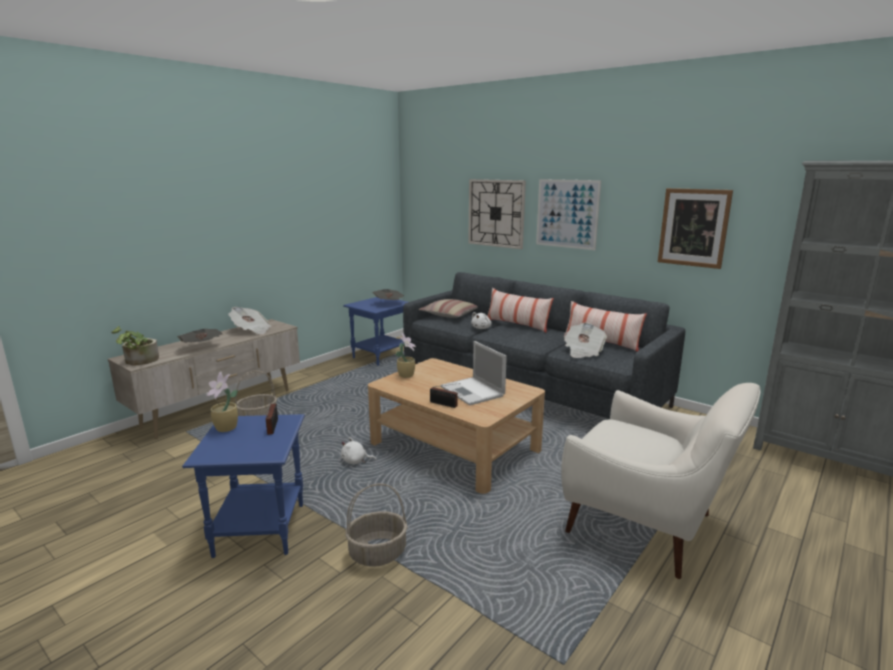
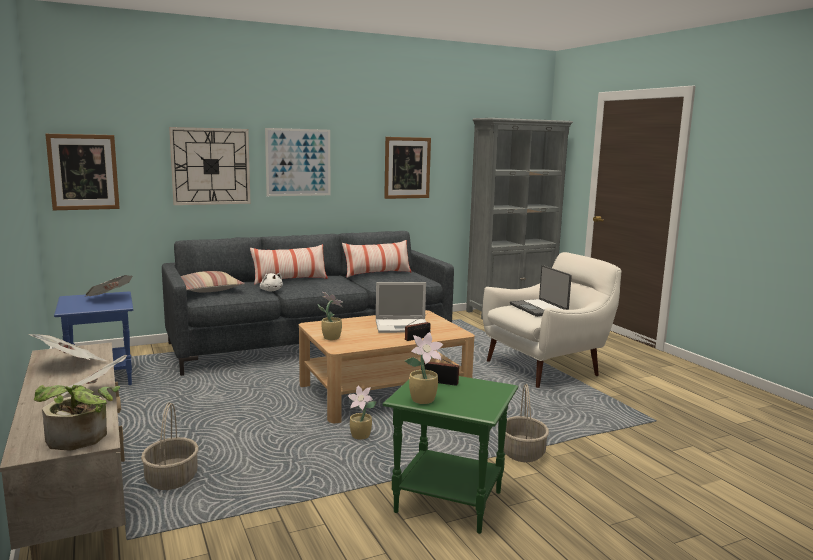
camera: 65 degrees left, 5 degrees down
blue side table [182,414,305,558] -> green side table [383,376,518,534]
white plush toy [341,437,377,464] -> potted plant [348,385,377,440]
newspaper [564,322,607,358] -> none
none -> picture [45,134,120,210]
none -> laptop [510,265,572,317]

